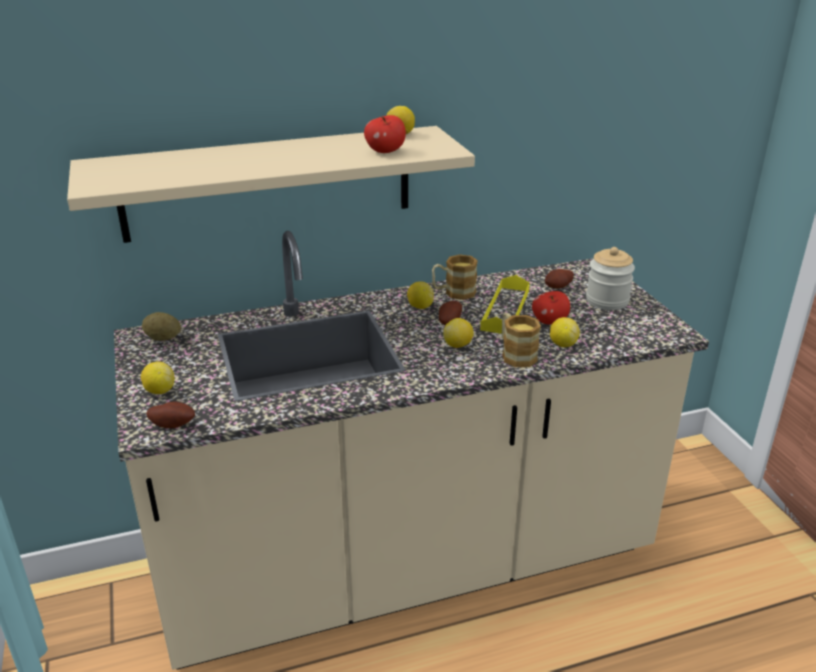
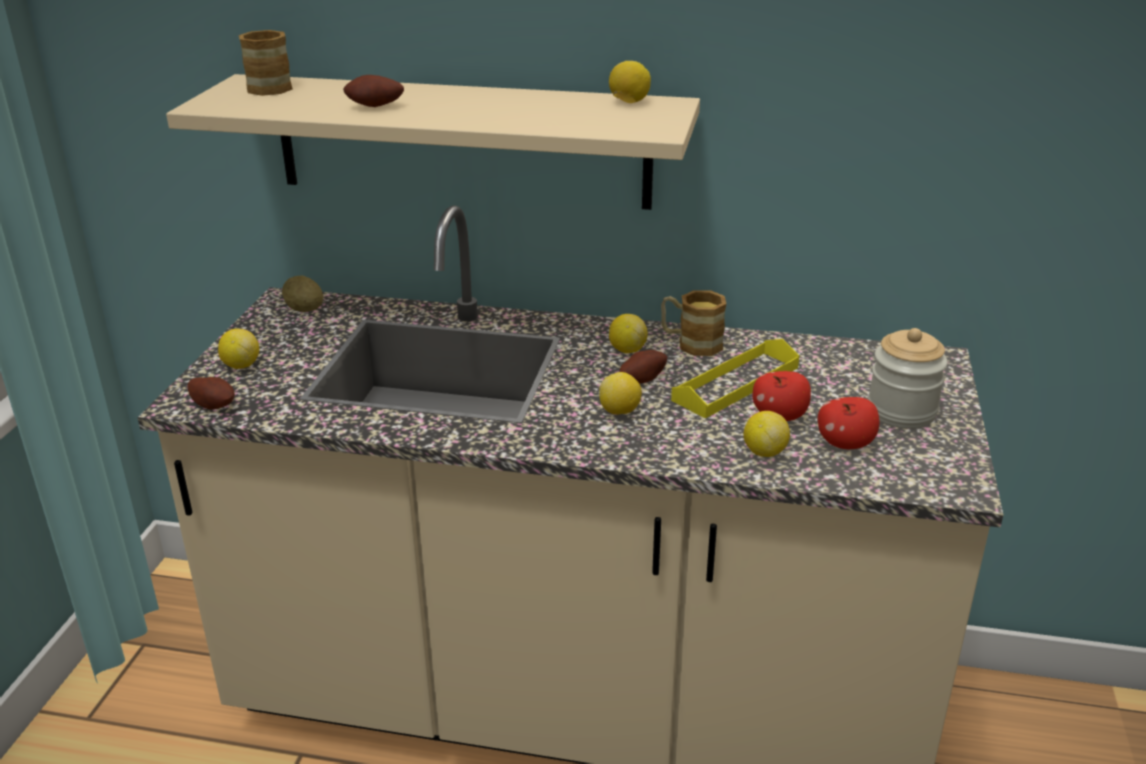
camera: 30 degrees right, 0 degrees up
apple [364,115,406,153] -> apple moved to [818,397,880,449]
mug [502,313,541,367] -> mug moved to [239,30,293,96]
potato [545,269,574,289] -> potato moved to [343,75,404,107]

